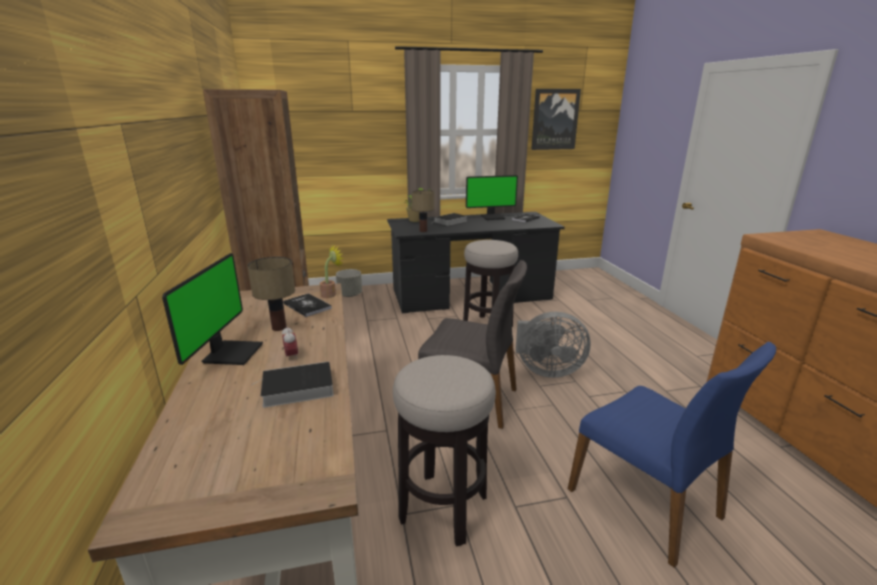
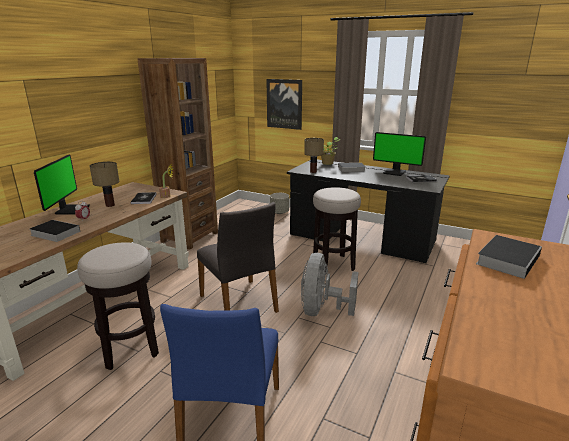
camera: 40 degrees right, 0 degrees up
monitor [162,253,263,365] -> monitor turned 45 degrees counterclockwise [34,154,90,214]
grey fan [516,312,591,378] -> grey fan turned 60 degrees clockwise [301,253,358,316]
picture [531,89,581,150] -> picture moved to [266,79,302,130]
none -> book [476,235,542,279]

